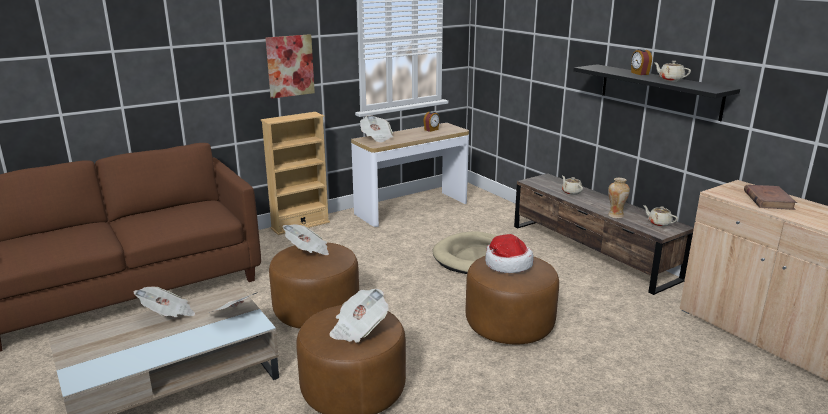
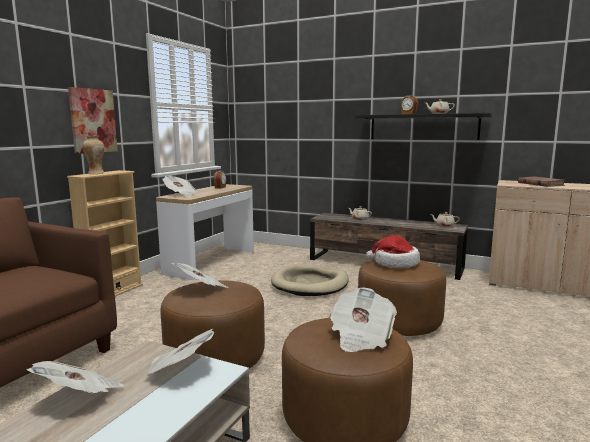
camera: 30 degrees left, 10 degrees down
vase [608,178,630,218] -> vase moved to [82,136,104,174]

